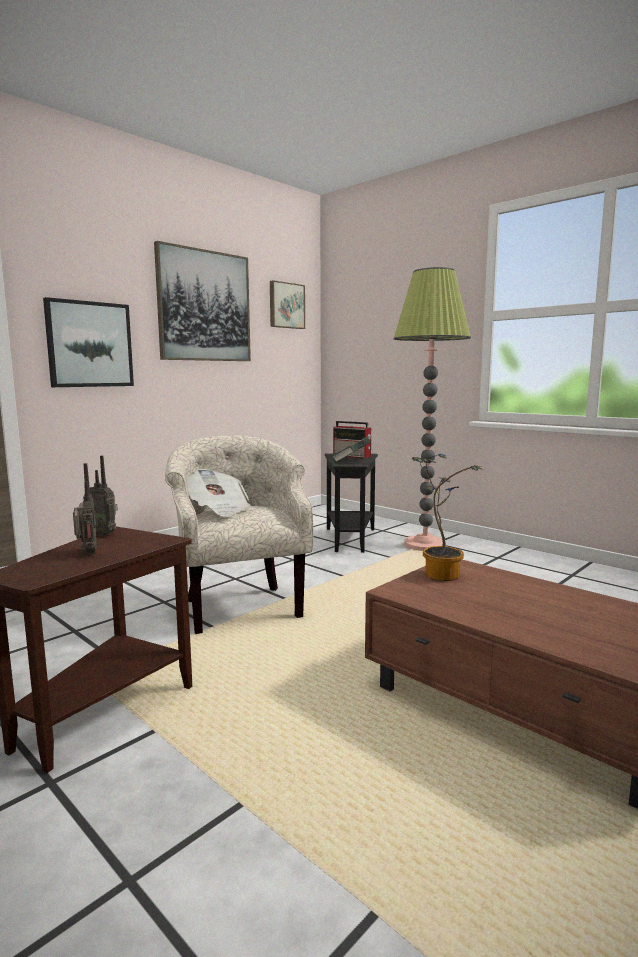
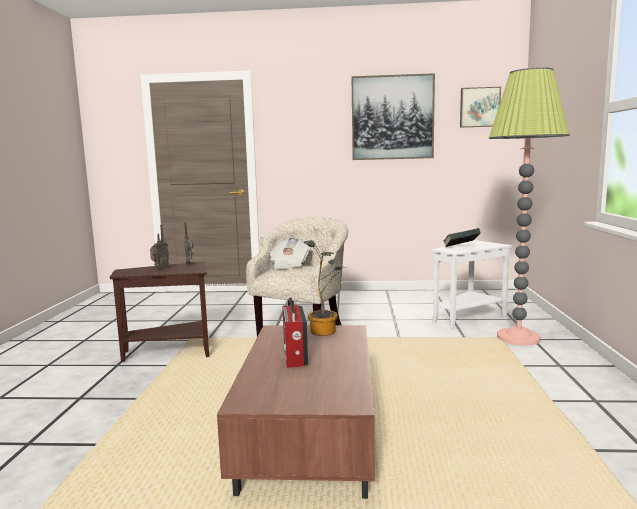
camera: 50 degrees right, 0 degrees up
picture [43,297,134,387] -> none
black side table [325,453,378,553] -> white side table [432,240,513,329]
radio [333,421,372,458] -> radio moved to [283,298,308,368]

